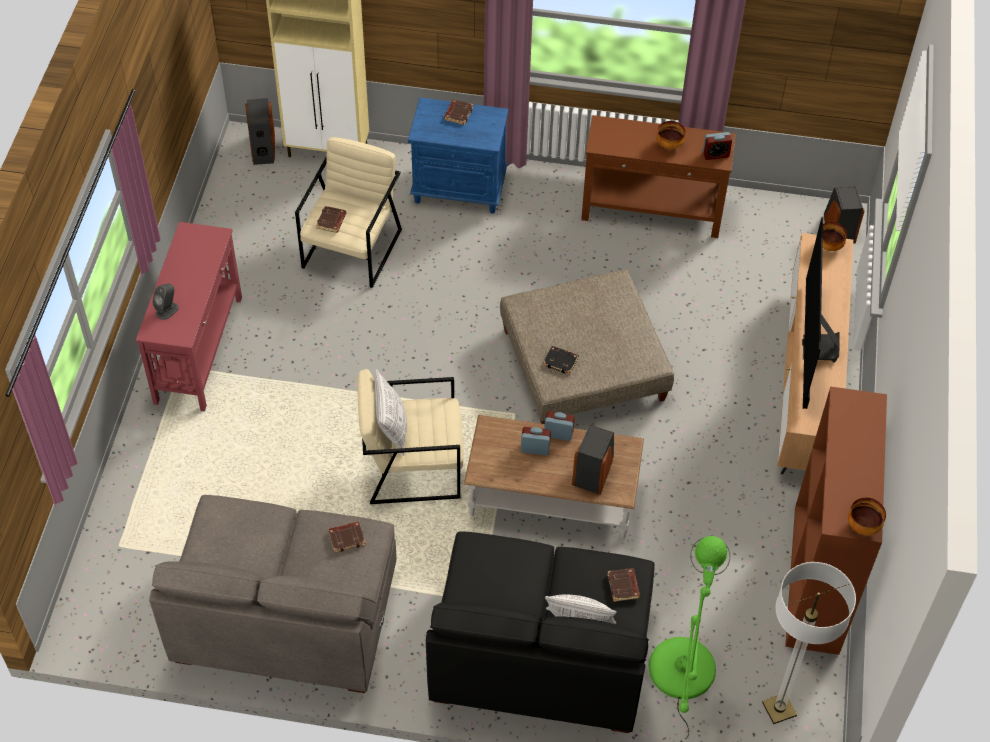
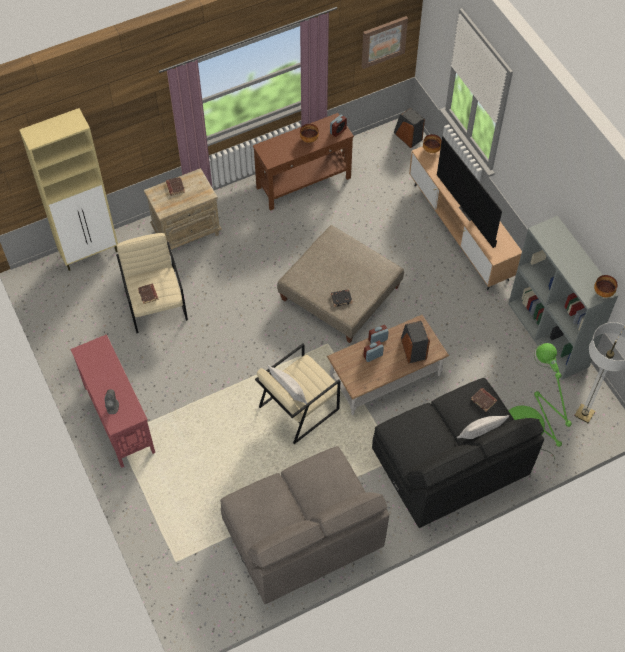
camera: 35 degrees left, 5 degrees up
speaker [245,98,275,165] -> none
brown book [328,521,366,553] -> none
blue nightstand [408,98,508,214] -> beige nightstand [144,168,222,255]
brown bookcase [785,386,887,655] -> grey bookcase [508,216,618,380]
none -> picture [362,16,408,69]

